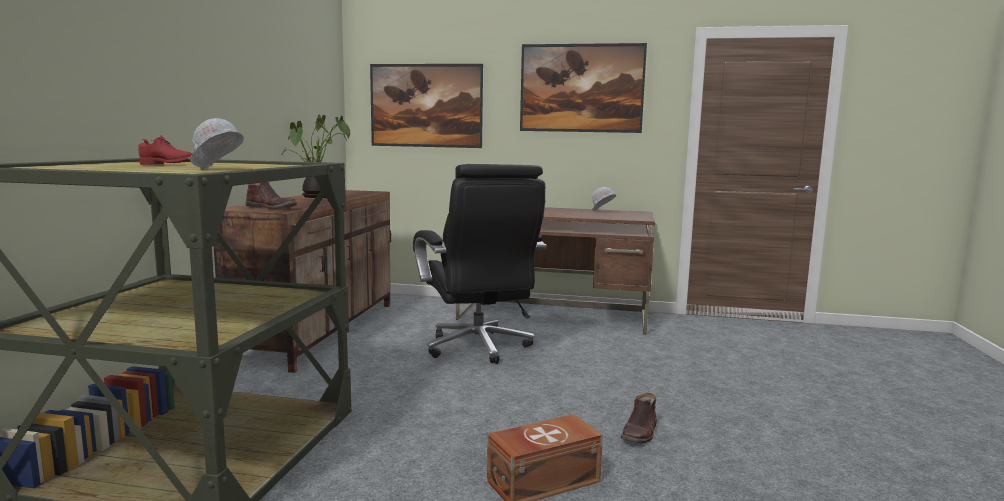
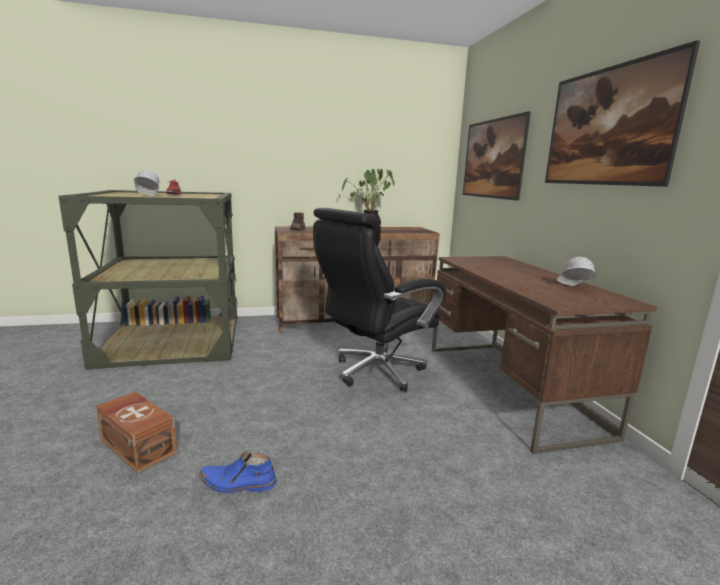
camera: 65 degrees right, 5 degrees up
brown boot [621,393,657,443] -> blue boot [199,452,277,493]

